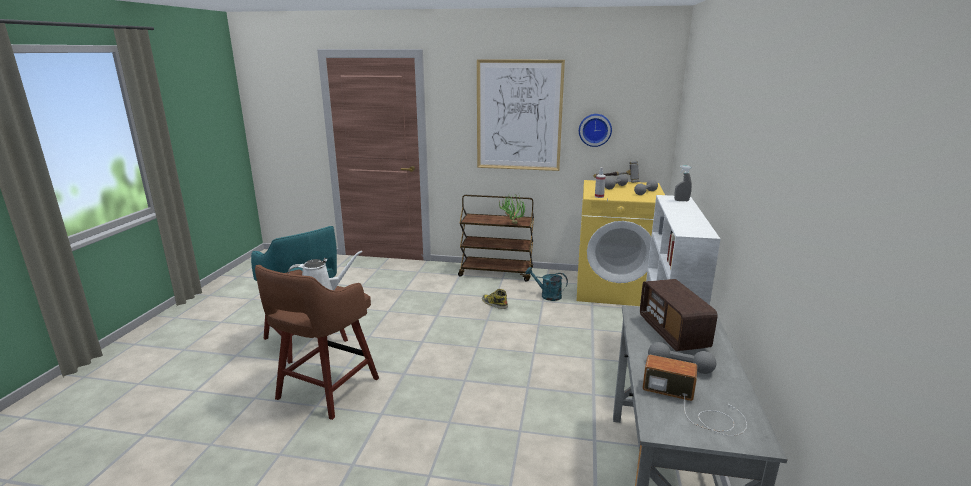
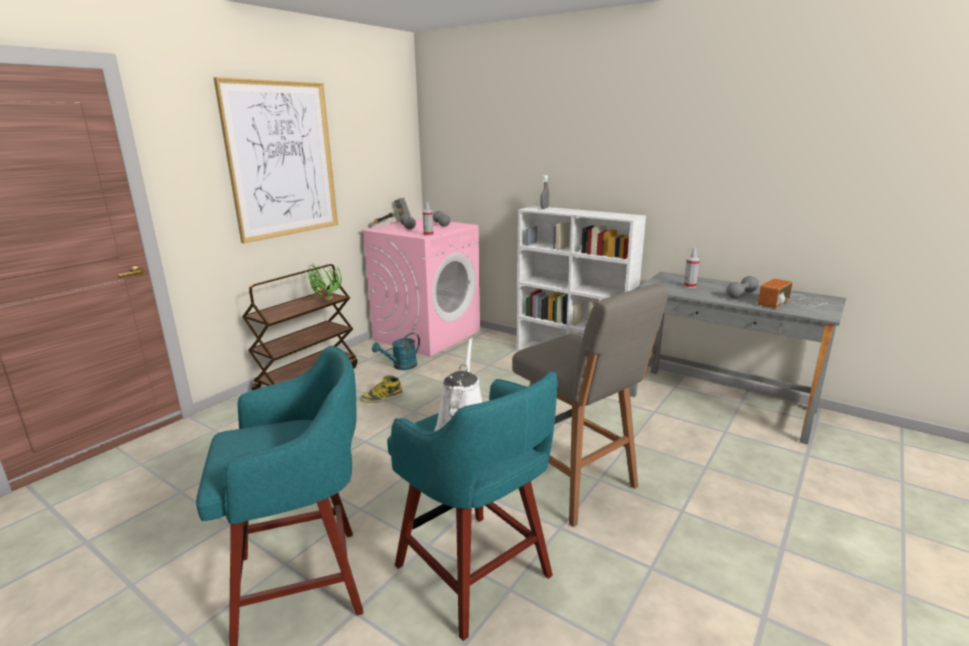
camera: 65 degrees left, 0 degrees up
brown stool [255,265,379,420] -> turquoise stool [387,371,558,641]
yellow washing machine [577,180,665,306] -> pink washing machine [361,218,480,357]
wall clock [579,114,612,147] -> none
radio [640,279,718,351] -> spray bottle [684,248,700,288]
none -> grey stool [512,284,669,527]

